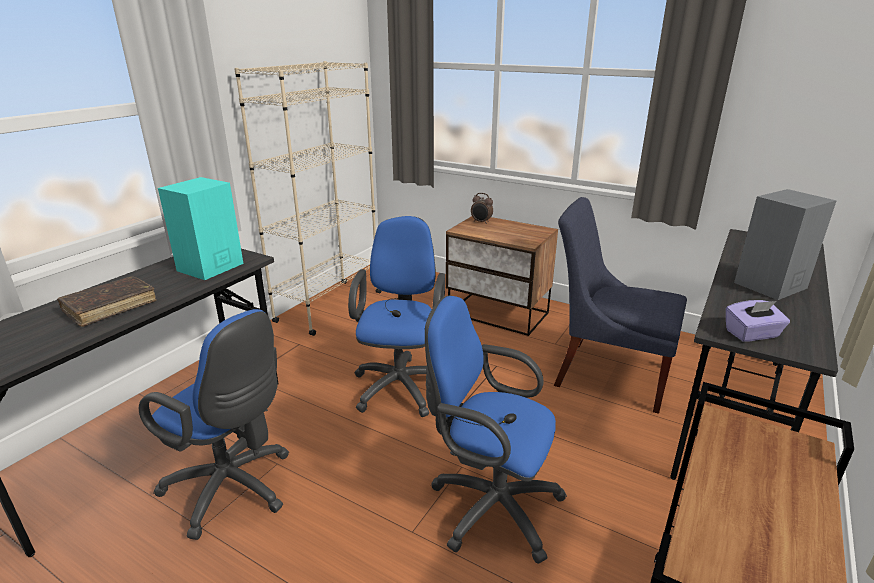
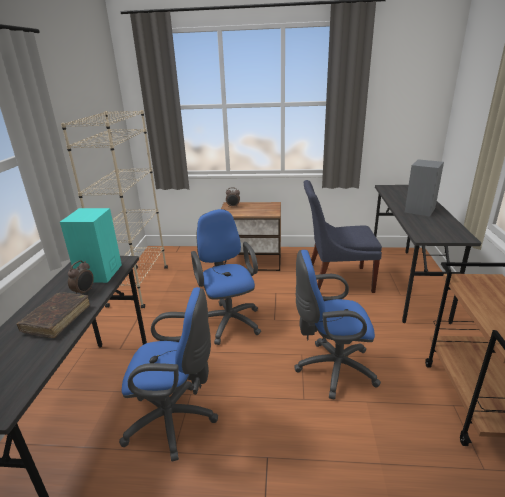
camera: 25 degrees left, 0 degrees up
purple tissue box [726,300,790,342] -> none
none -> alarm clock [68,260,94,295]

